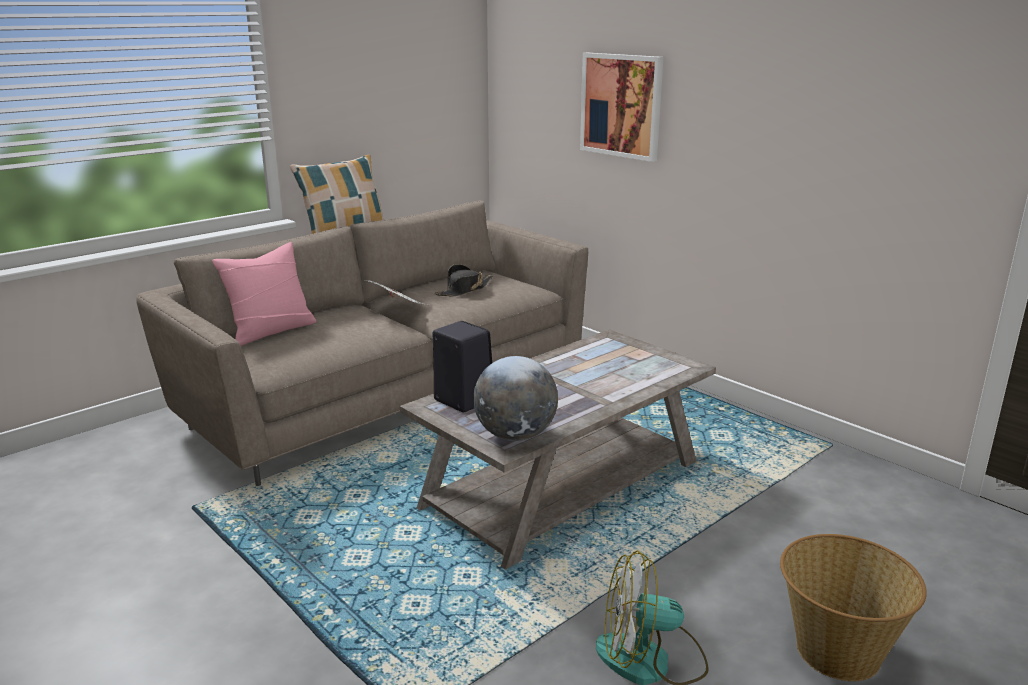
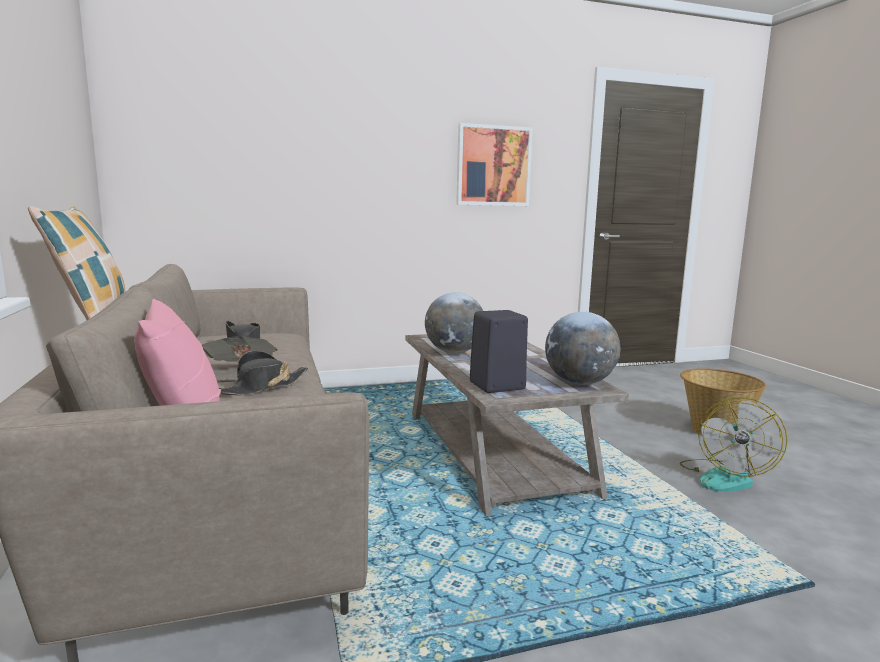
camera: 65 degrees left, 10 degrees down
picture [580,53,663,162] -> picture moved to [456,123,533,206]
none -> black hat [219,351,308,395]
none -> globe [425,292,483,353]

